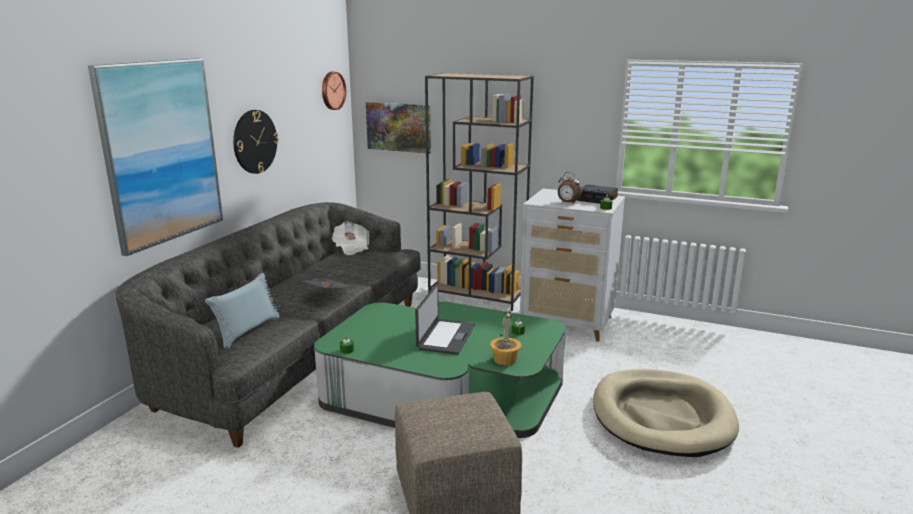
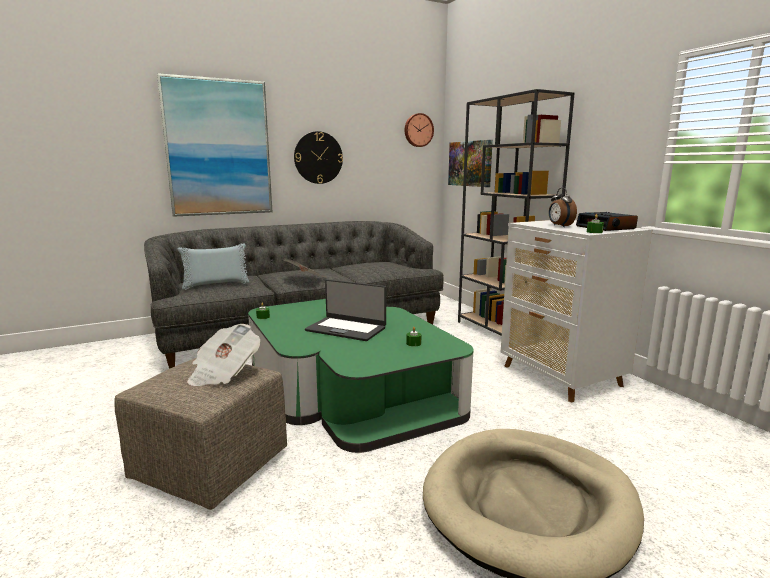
camera: 40 degrees right, 5 degrees down
newspaper [332,221,369,255] -> newspaper moved to [187,324,260,386]
laptop [415,284,475,355] -> laptop turned 60 degrees clockwise [305,279,386,341]
potted plant [490,311,521,365] -> none

